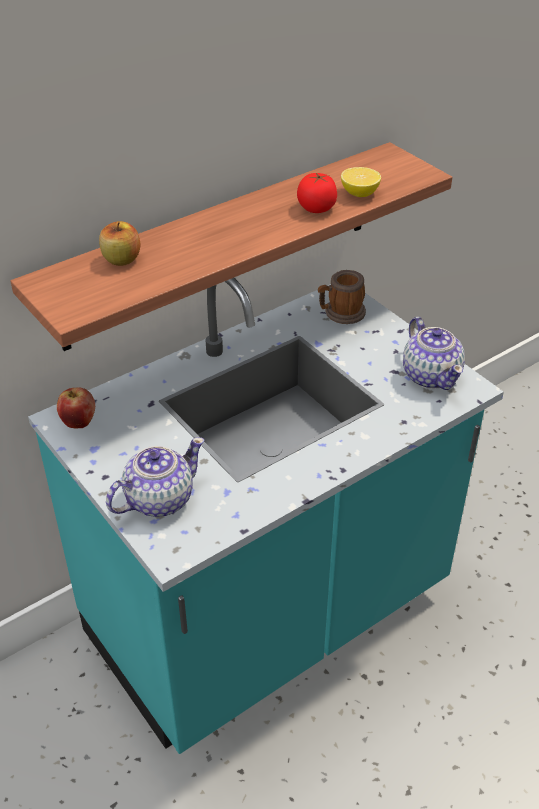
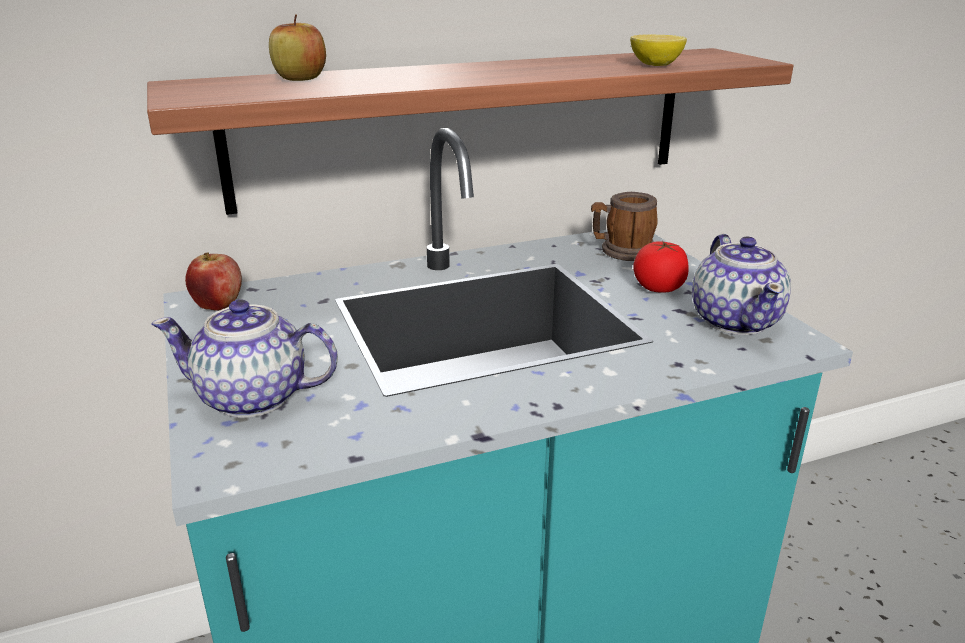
camera: 15 degrees right, 15 degrees down
teapot [106,437,205,517] -> teapot turned 150 degrees counterclockwise [151,299,338,418]
tomato [297,173,337,213] -> tomato moved to [633,241,689,293]

